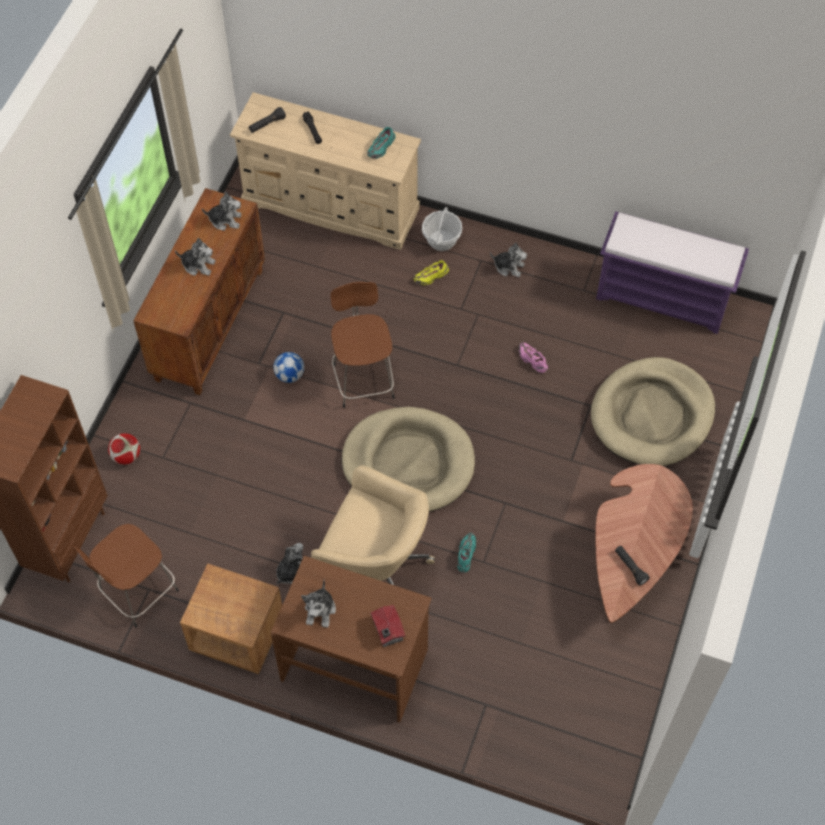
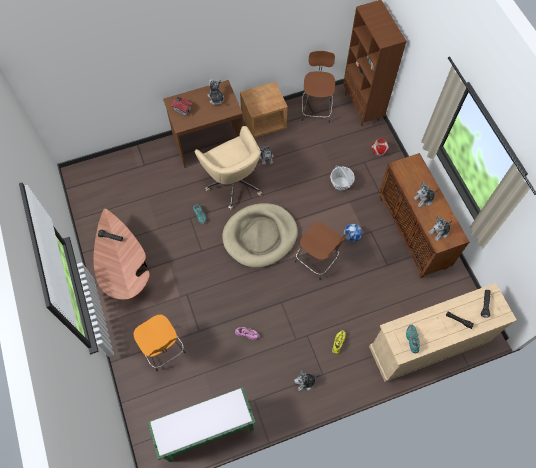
camera: 140 degrees right, 5 degrees up
beige office chair [311,465,435,585] -> beige office chair turned 105 degrees counterclockwise [195,126,262,210]
basket [422,207,462,251] -> basket moved to [330,166,355,191]
beige dog bed [591,357,715,466] -> orange stool [134,315,186,371]
purple bench [596,211,749,334] -> green bench [148,387,256,462]

